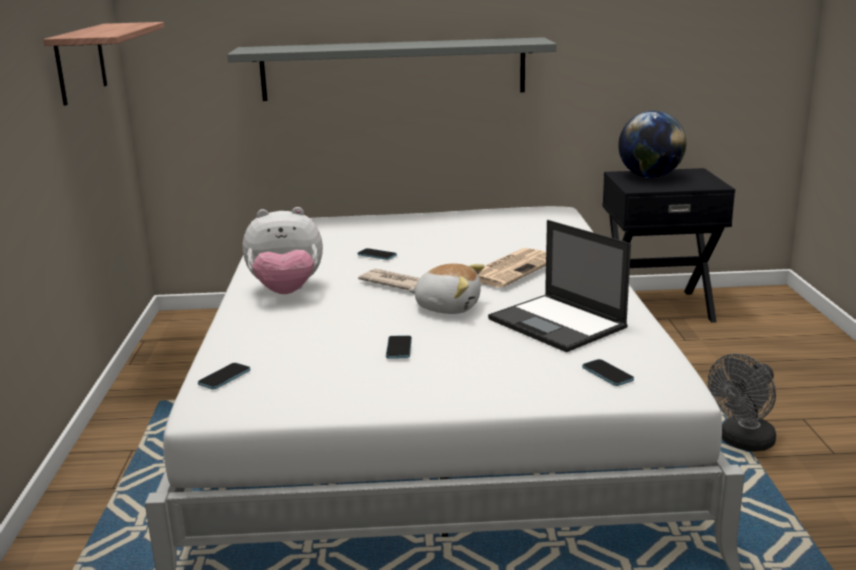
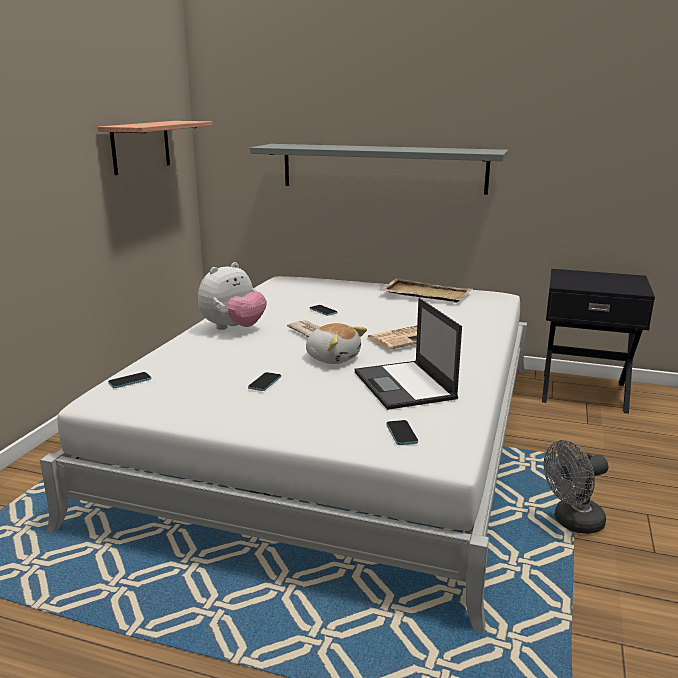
camera: 20 degrees right, 0 degrees up
plush toy [243,207,323,294] -> plush toy turned 60 degrees counterclockwise [198,262,267,330]
globe [618,111,686,178] -> none
none -> beige tray [379,278,473,303]

